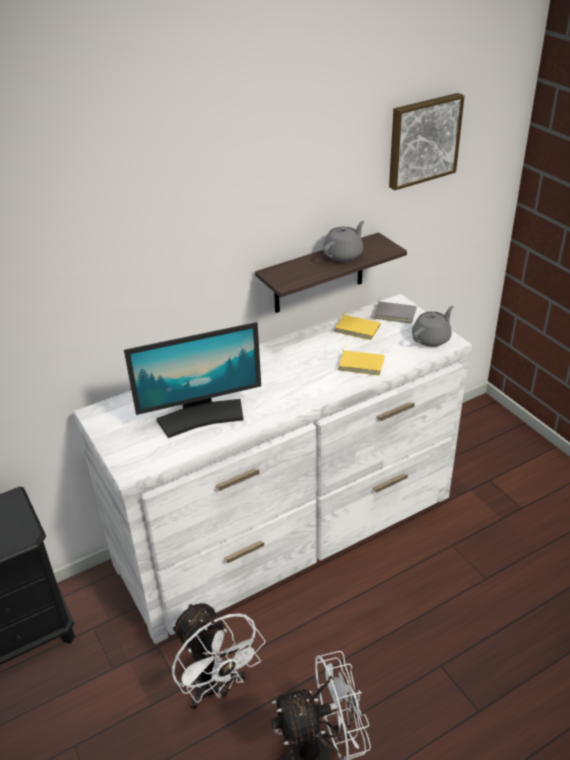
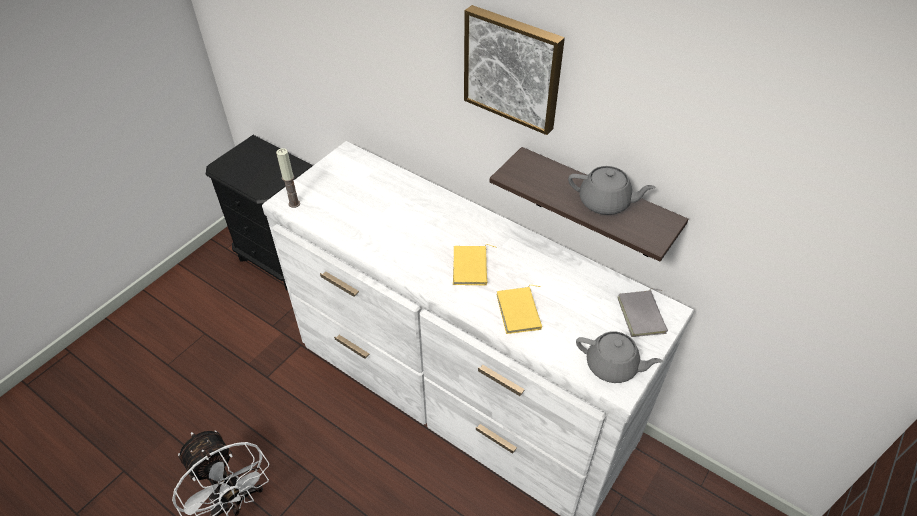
camera: 65 degrees right, 10 degrees up
monitor [124,322,261,438] -> none
white fan [172,603,265,710] -> none
yellow book [334,311,381,340] -> yellow book moved to [453,244,497,286]
picture [389,93,465,190] -> picture moved to [464,5,565,135]
none -> candle [276,148,300,208]

